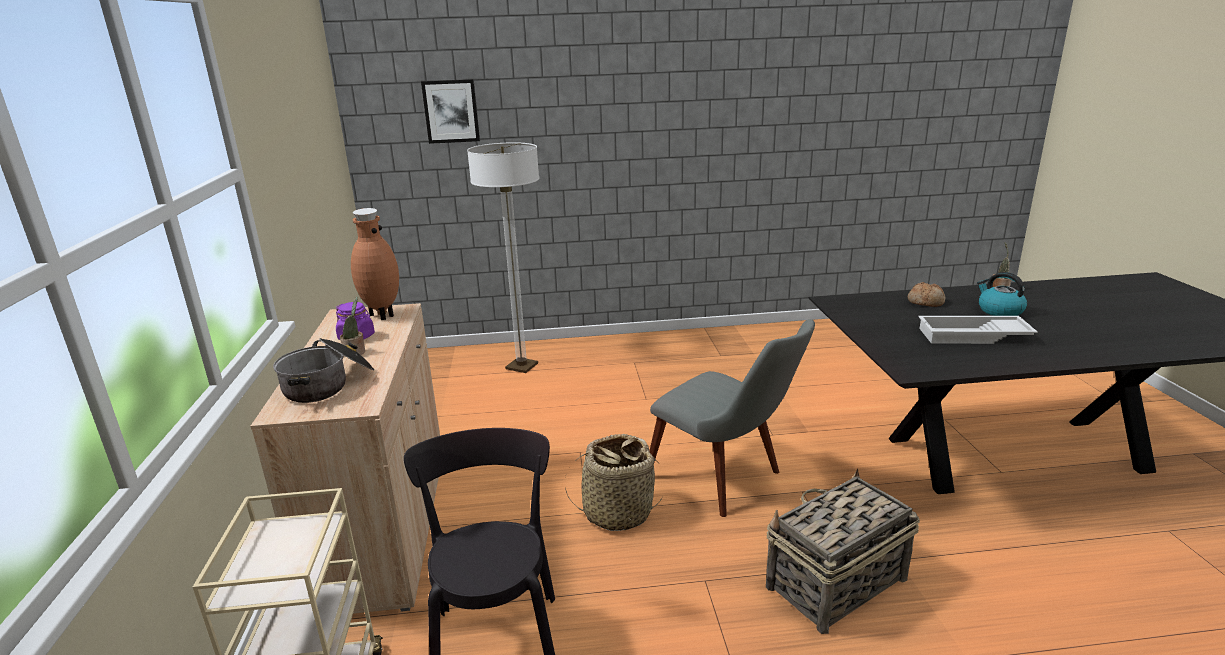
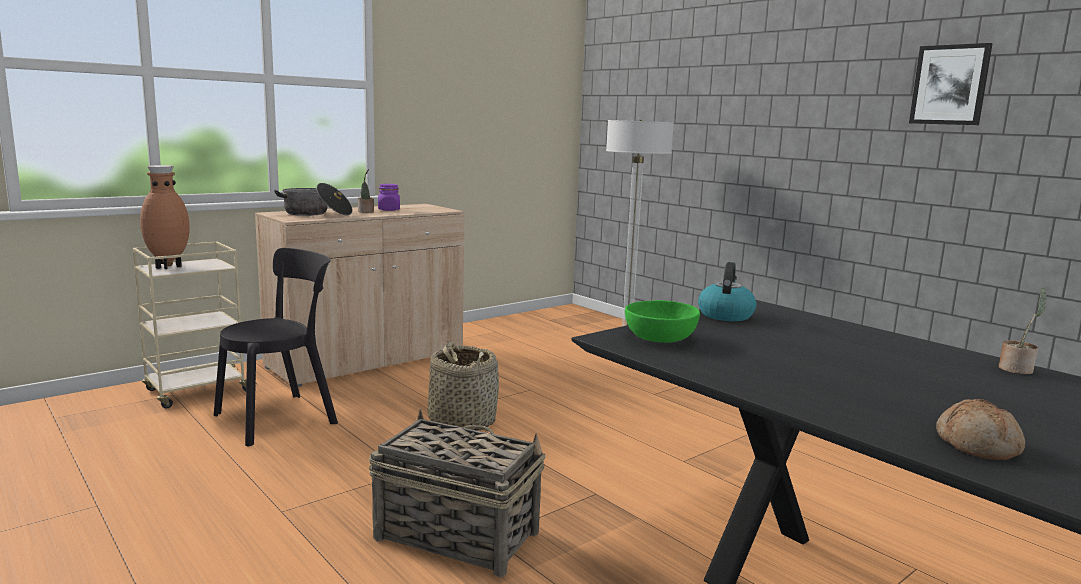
camera: 55 degrees right, 10 degrees down
brown vase [351,208,399,320] -> brown vase moved to [140,165,190,269]
picture [421,79,480,144] -> picture moved to [909,43,993,125]
grey chair [650,319,815,517] -> none
bread [908,282,945,307] -> bread moved to [936,399,1025,460]
white tray [918,316,1038,344] -> none
kettle [977,272,1027,316] -> kettle moved to [698,262,756,321]
none -> green bowl [625,300,700,343]

